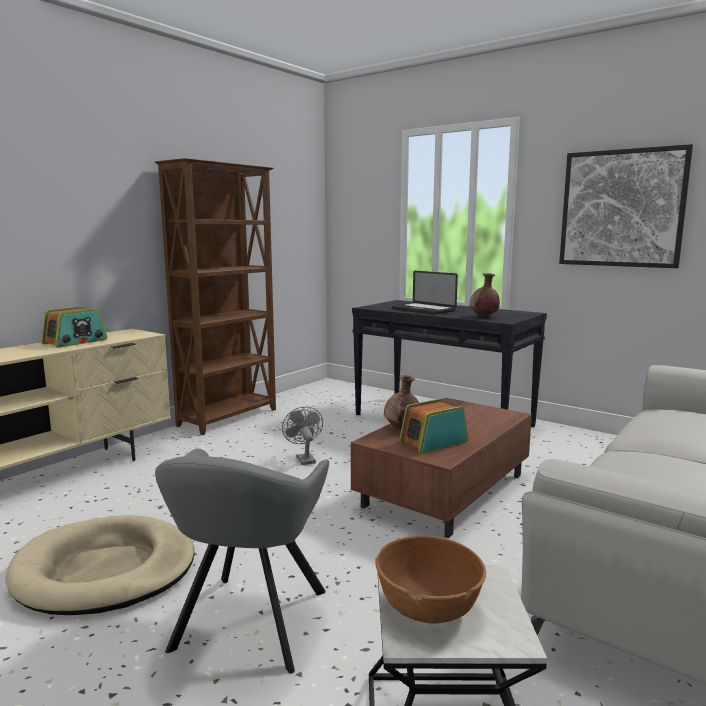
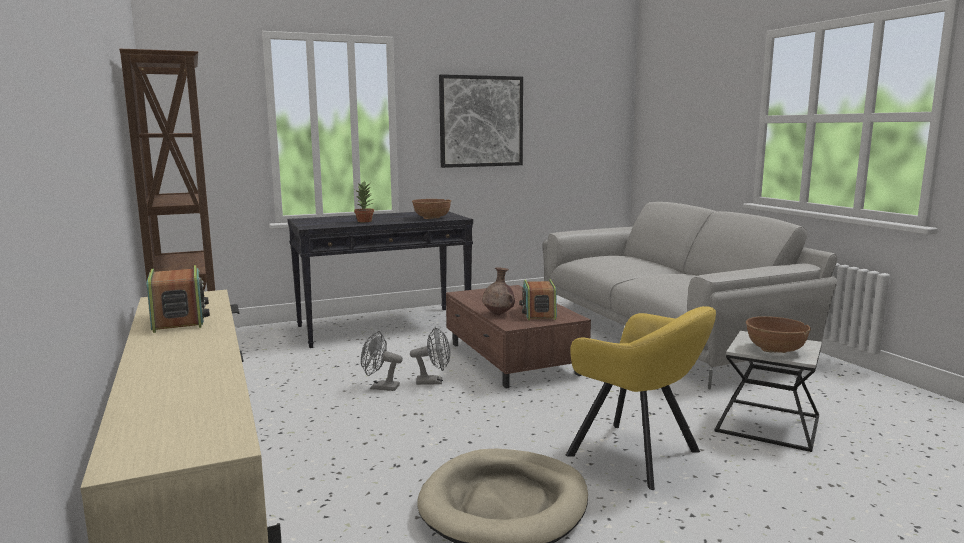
camera: 60 degrees left, 0 degrees up
grey armchair [155,449,329,674] -> yellow armchair [566,306,716,490]
laptop [392,271,458,314] -> potted plant [354,181,374,222]
brown vase [470,273,500,317] -> brown bowl [412,199,451,219]
none -> grey fan [410,327,450,385]

